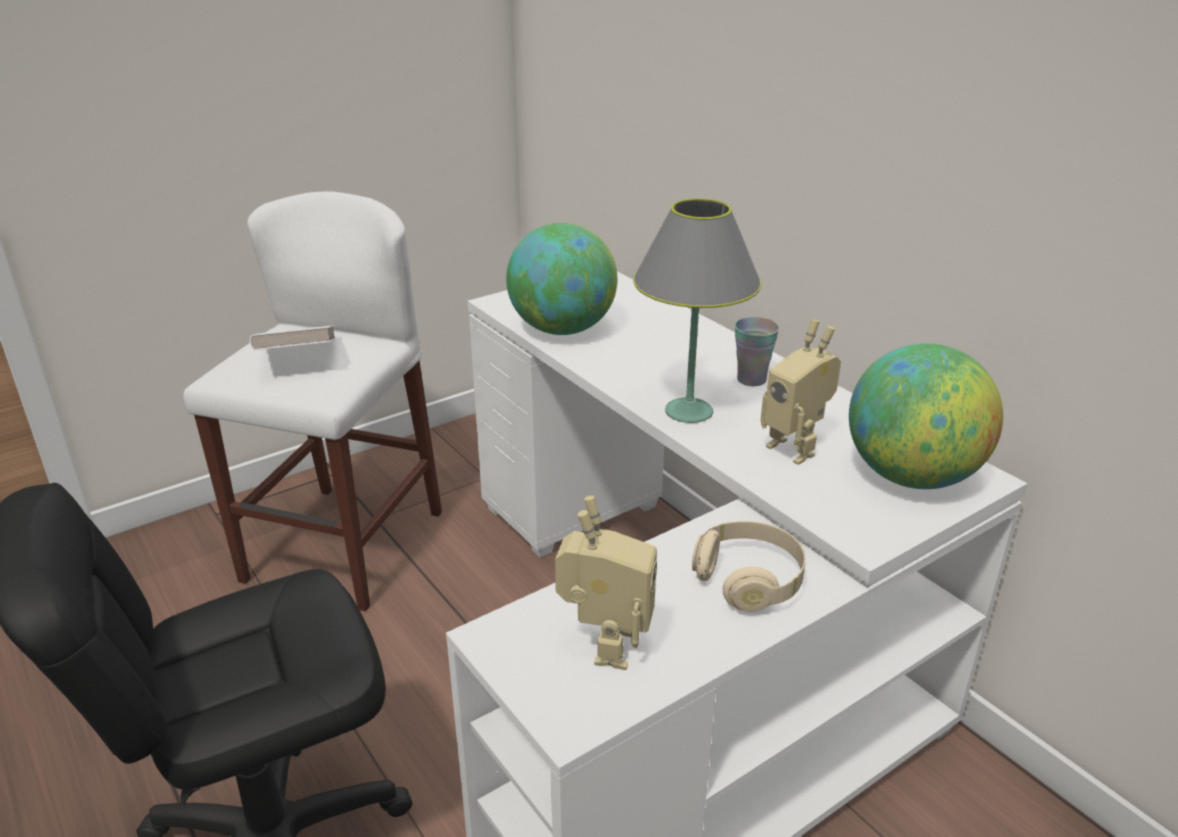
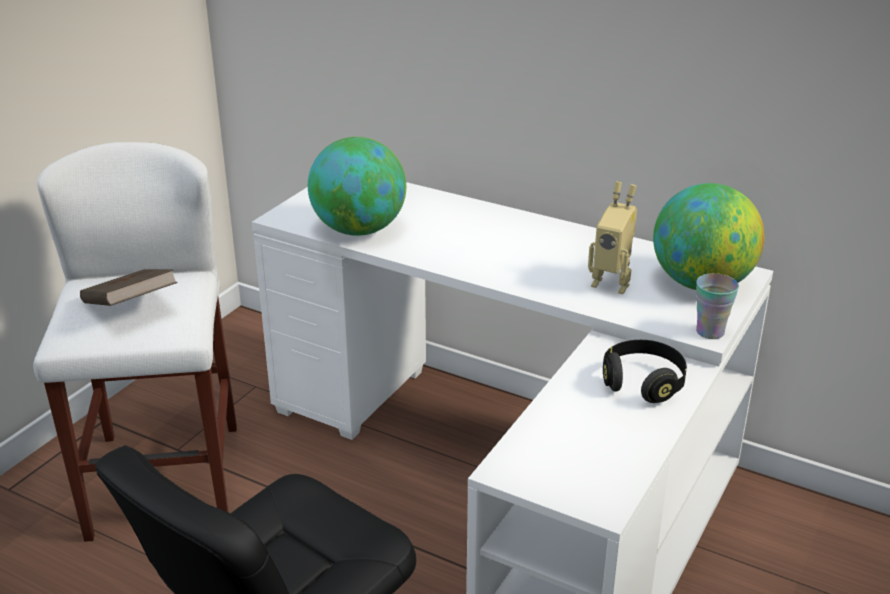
camera: 25 degrees left, 0 degrees up
white book [250,325,336,350] -> brown book [80,269,178,306]
toy robot [555,496,657,670] -> none
grey table lamp [633,199,761,423] -> none
beige headphones [692,521,806,612] -> black headphones [603,340,687,403]
cup [735,317,779,386] -> cup moved to [696,273,739,339]

